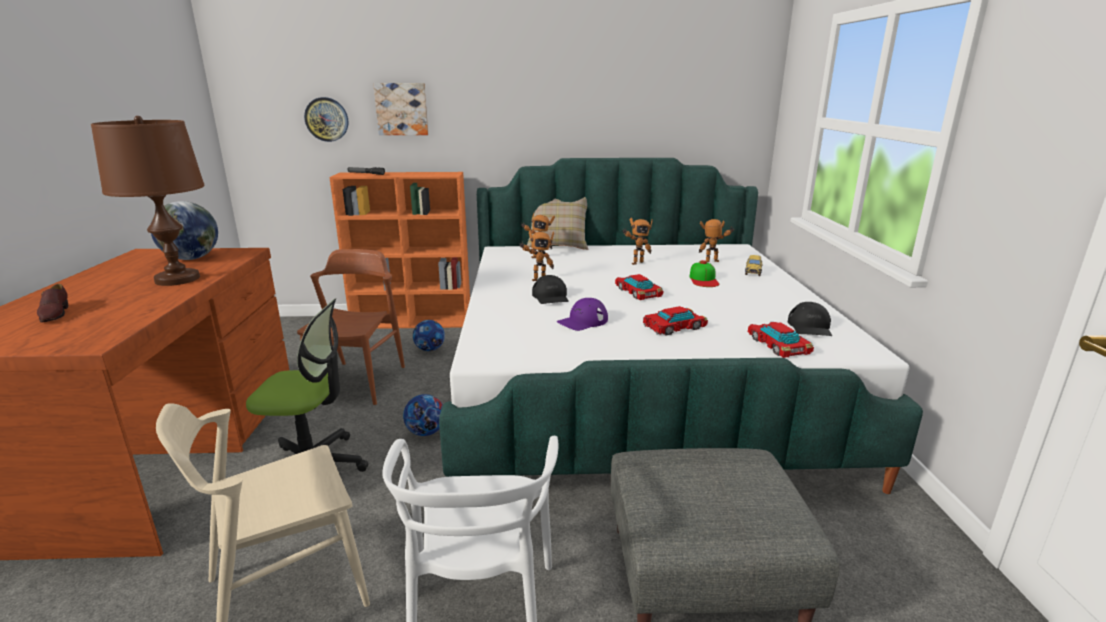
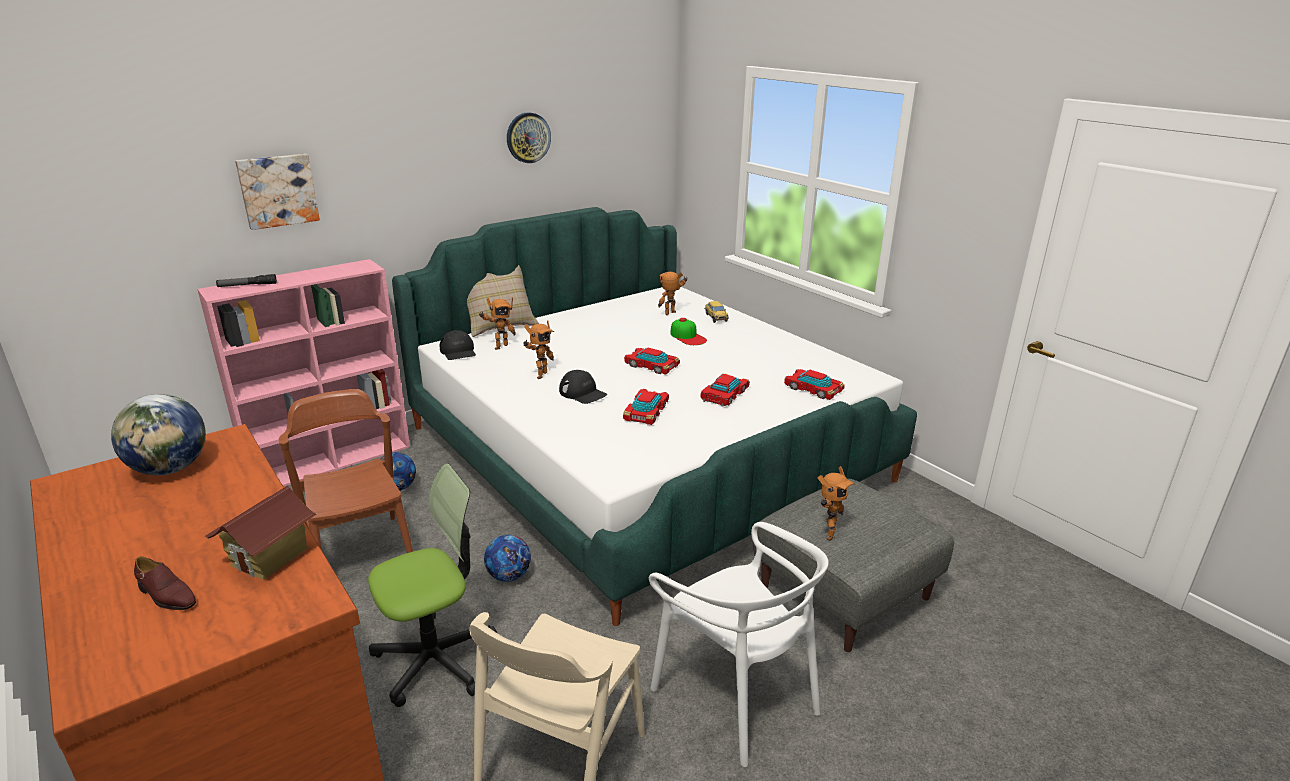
camera: 35 degrees left, 5 degrees up
brown table lamp [91,116,205,286] -> none
wall clock [304,97,348,142] -> wall clock moved to [507,112,551,163]
orange bookcase [329,172,470,329] -> pink bookcase [197,259,410,486]
purple cap [557,298,608,331] -> toy car [623,389,669,425]
toy robot [623,218,652,265] -> toy robot moved to [818,466,855,541]
black cap [788,302,832,336] -> black cap moved to [439,330,476,360]
none -> toy house [205,486,317,580]

